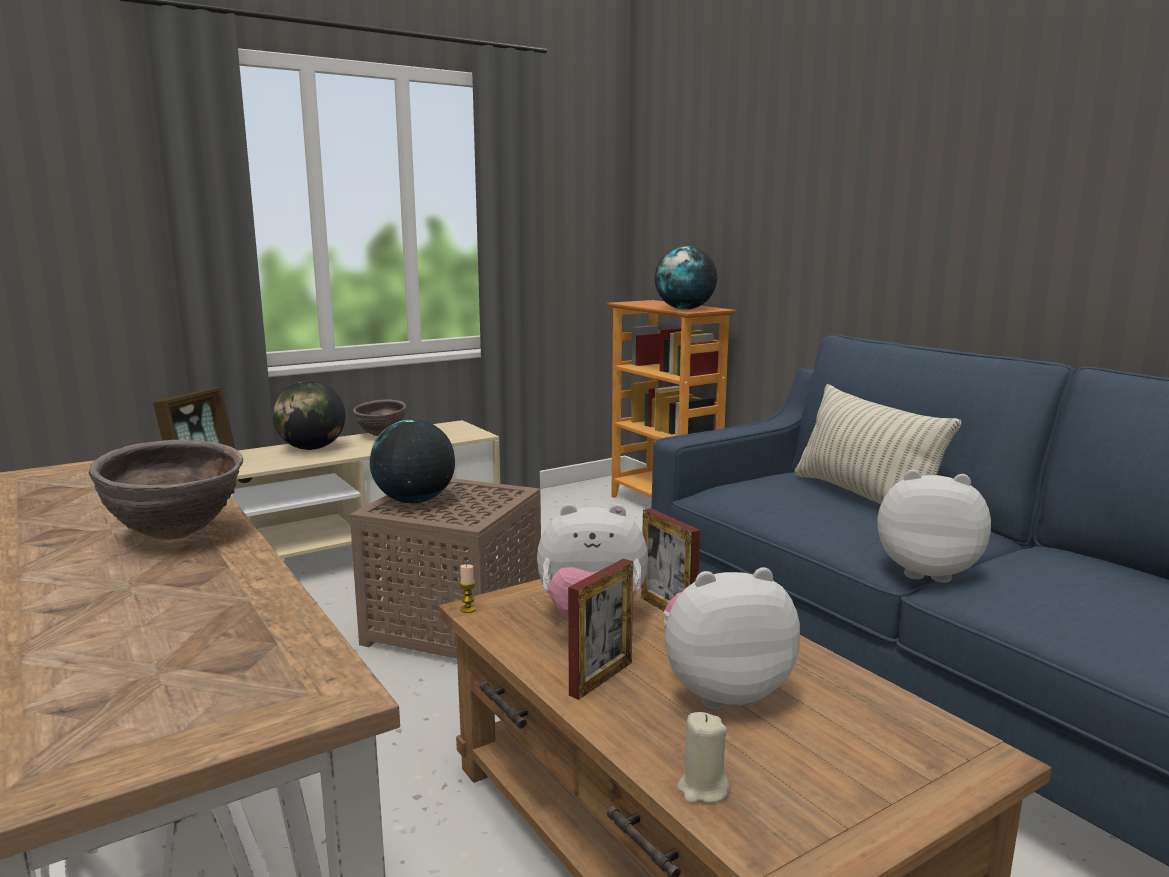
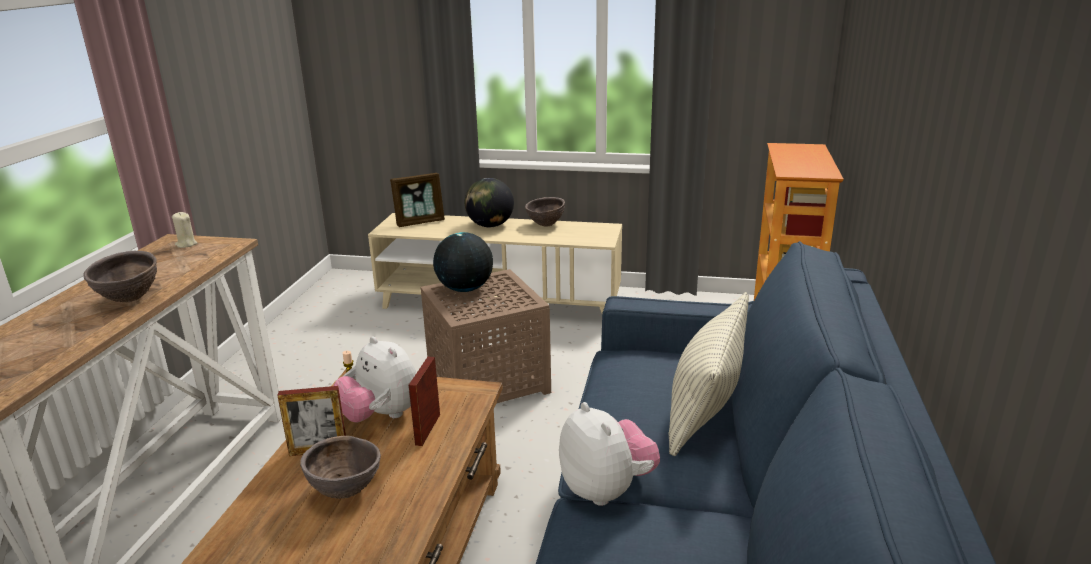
camera: 45 degrees right, 10 degrees up
globe [655,246,717,310] -> none
plush toy [663,567,800,709] -> brown bowl [300,436,381,499]
beige candle [677,712,730,803] -> beige candle moved to [172,212,198,248]

